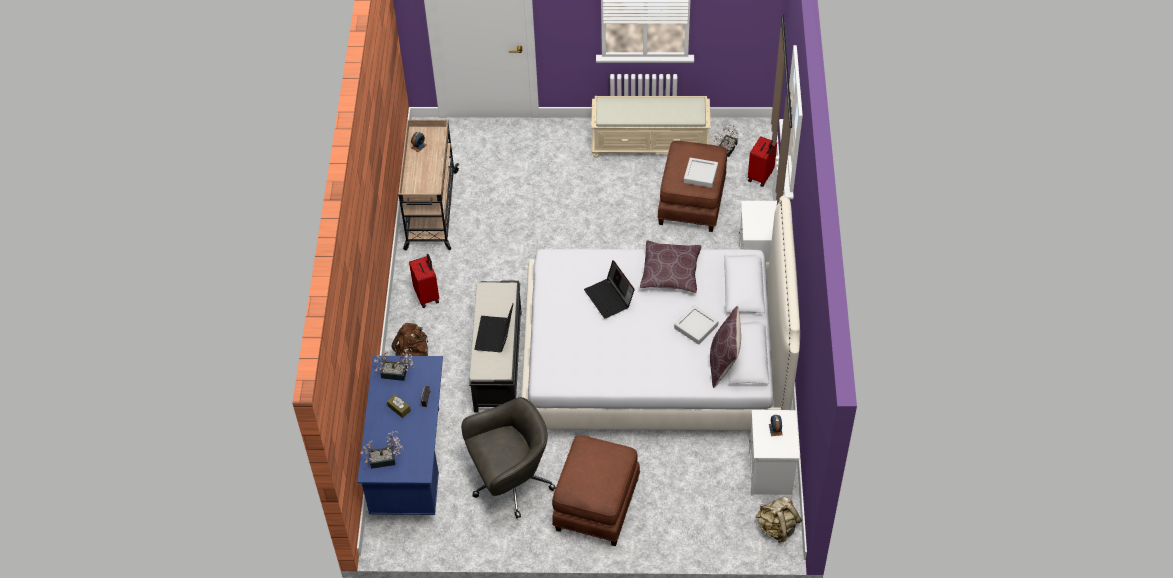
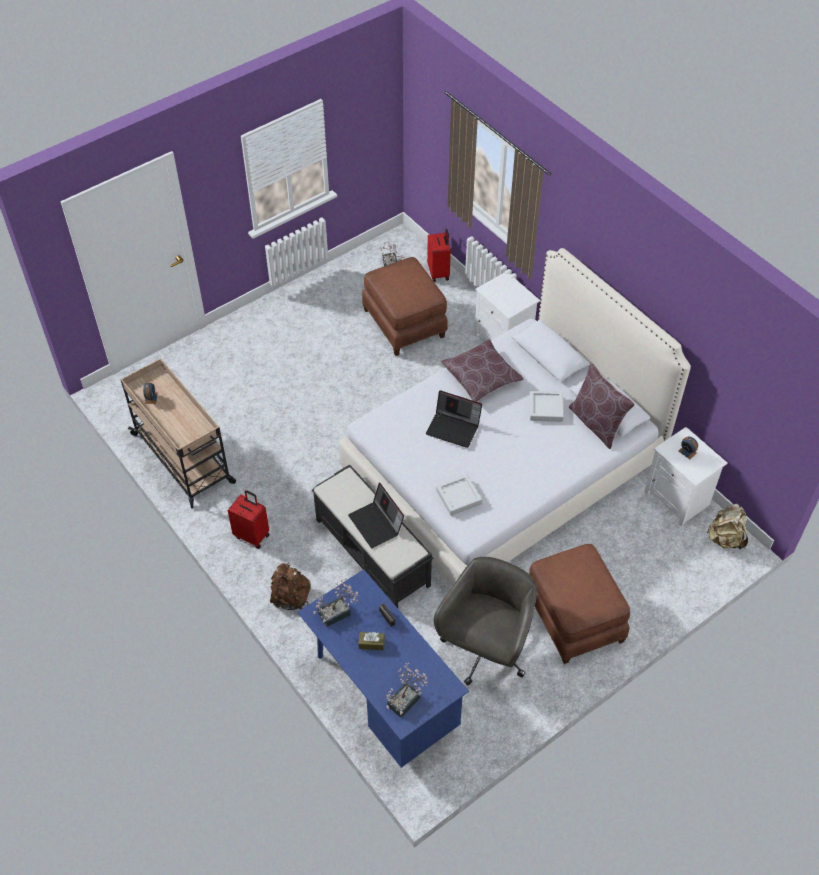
camera: 40 degrees left, 0 degrees up
beige bench [591,96,711,157] -> none
grey tray [684,158,718,188] -> grey tray moved to [436,474,482,516]

